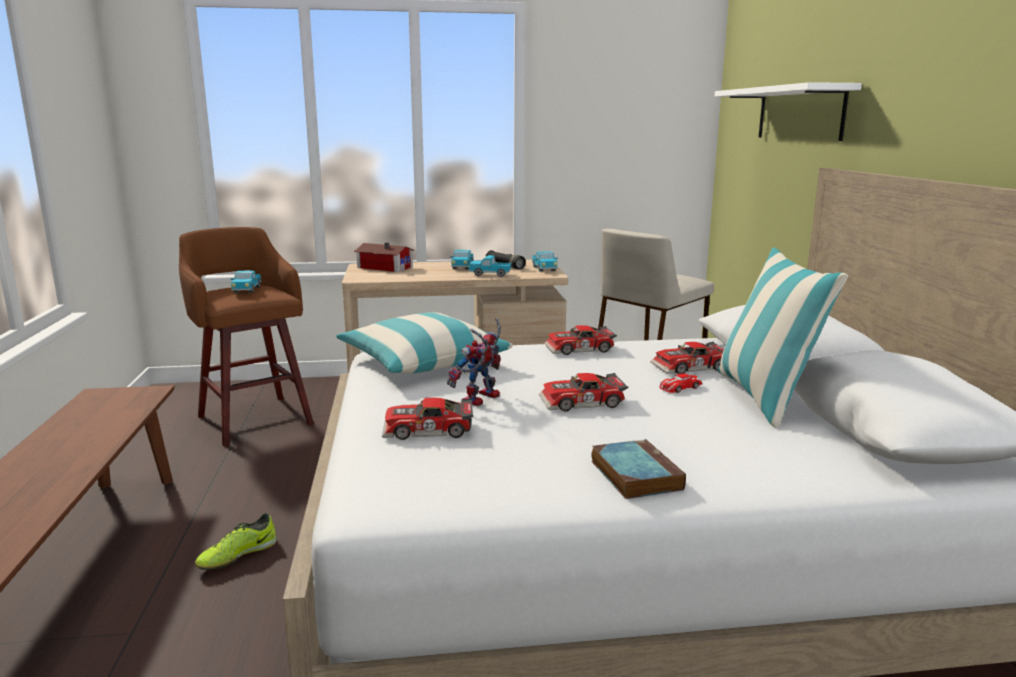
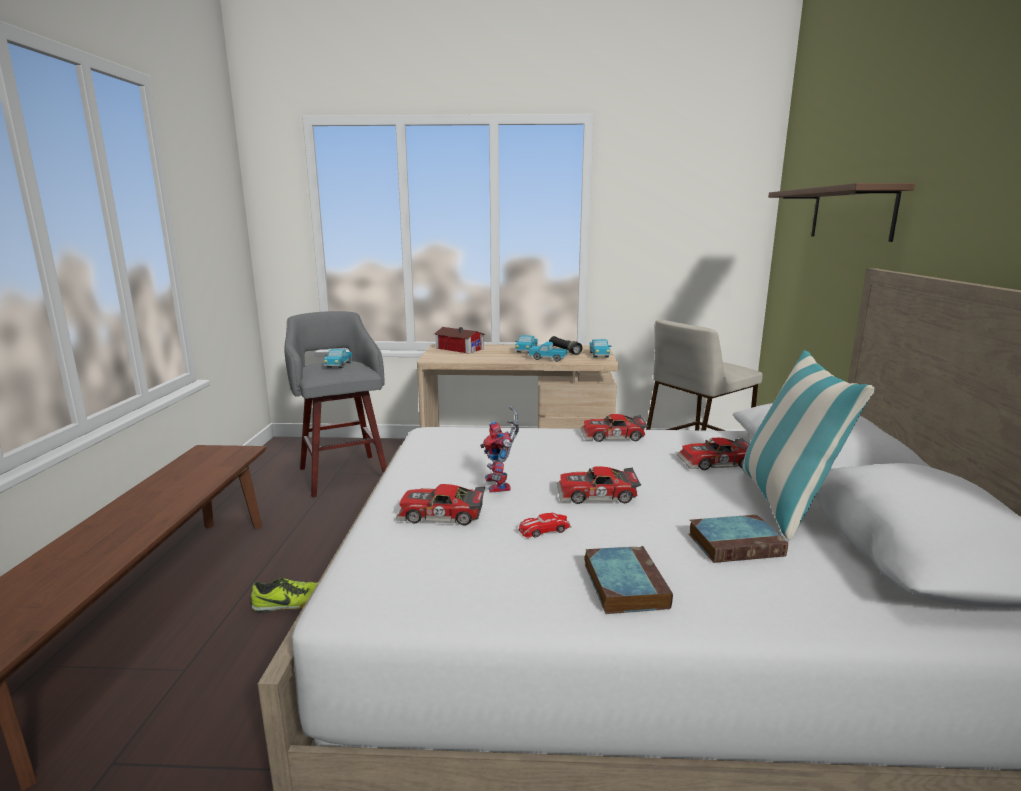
camera: 10 degrees right, 0 degrees up
brown stool [179,227,314,446] -> grey stool [284,311,387,498]
shoe [195,513,276,570] -> shoe turned 150 degrees counterclockwise [251,577,318,612]
pillow [336,312,513,374] -> none
toy robot [447,318,501,406] -> toy robot turned 60 degrees counterclockwise [481,406,519,493]
toy car [659,373,703,393] -> toy car moved to [518,513,571,538]
white shelf [715,82,862,141] -> brown shelf [768,183,915,242]
none -> book [689,515,788,563]

